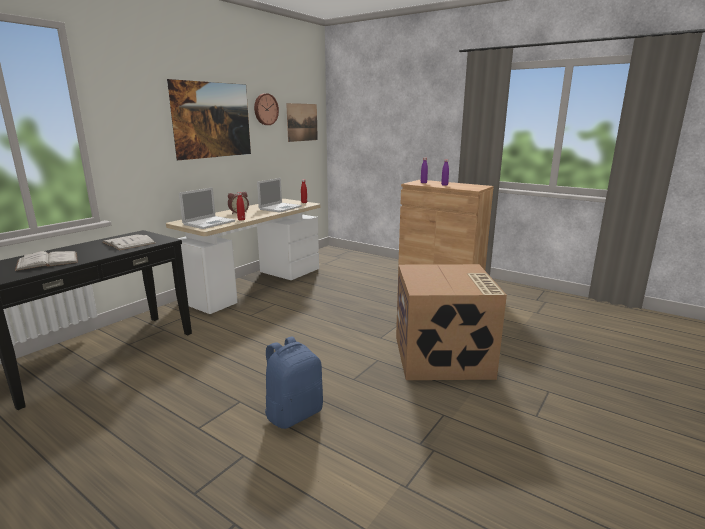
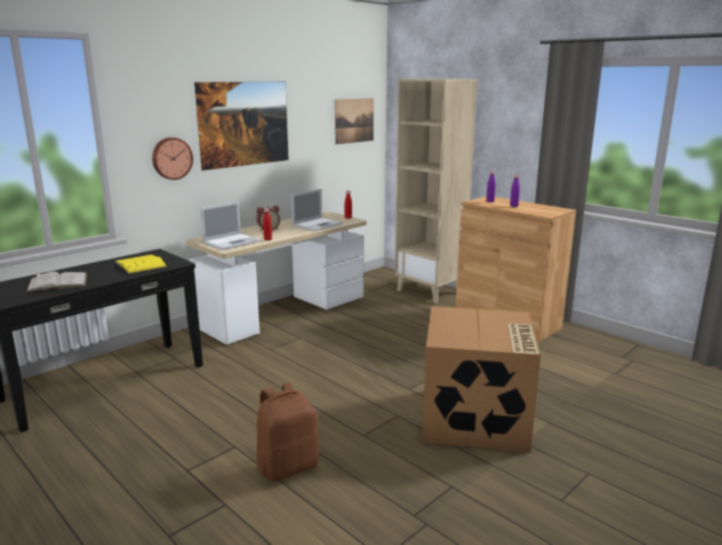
camera: 10 degrees right, 0 degrees up
white book [103,234,155,251] -> yellow book [115,255,167,274]
wall clock [254,93,279,125] -> wall clock moved to [152,137,193,180]
blue backpack [265,336,323,429] -> brown backpack [256,383,319,481]
none -> beige bookcase [395,79,477,303]

